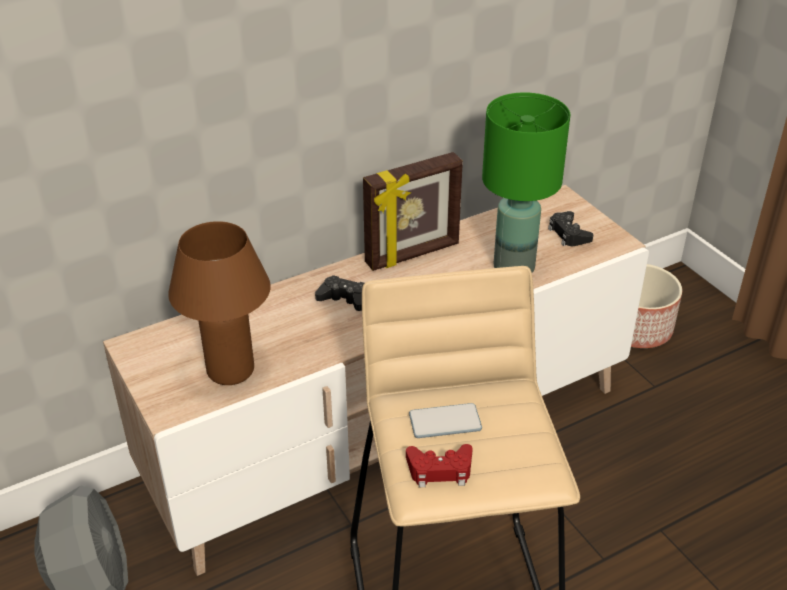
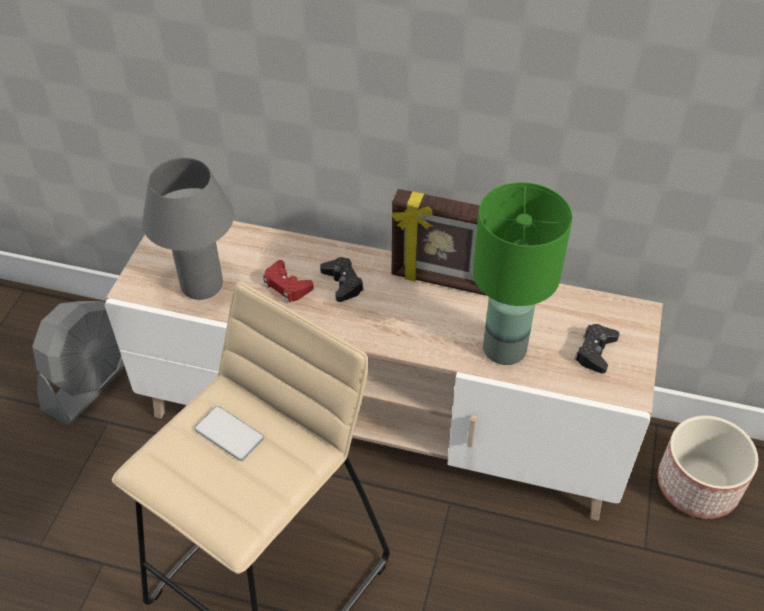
camera: 45 degrees right, 10 degrees up
brown table lamp [168,221,271,385] -> grey table lamp [142,158,234,300]
red game controller [406,444,473,487] -> red game controller moved to [263,260,314,303]

